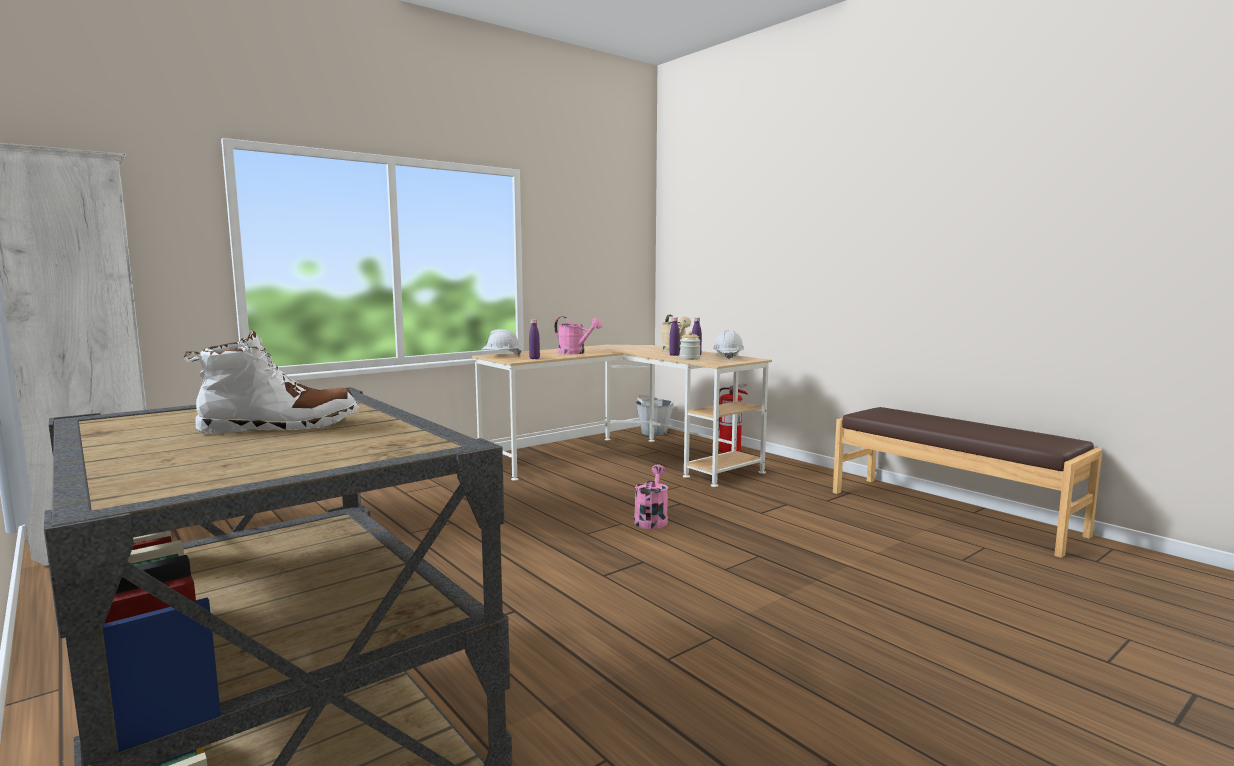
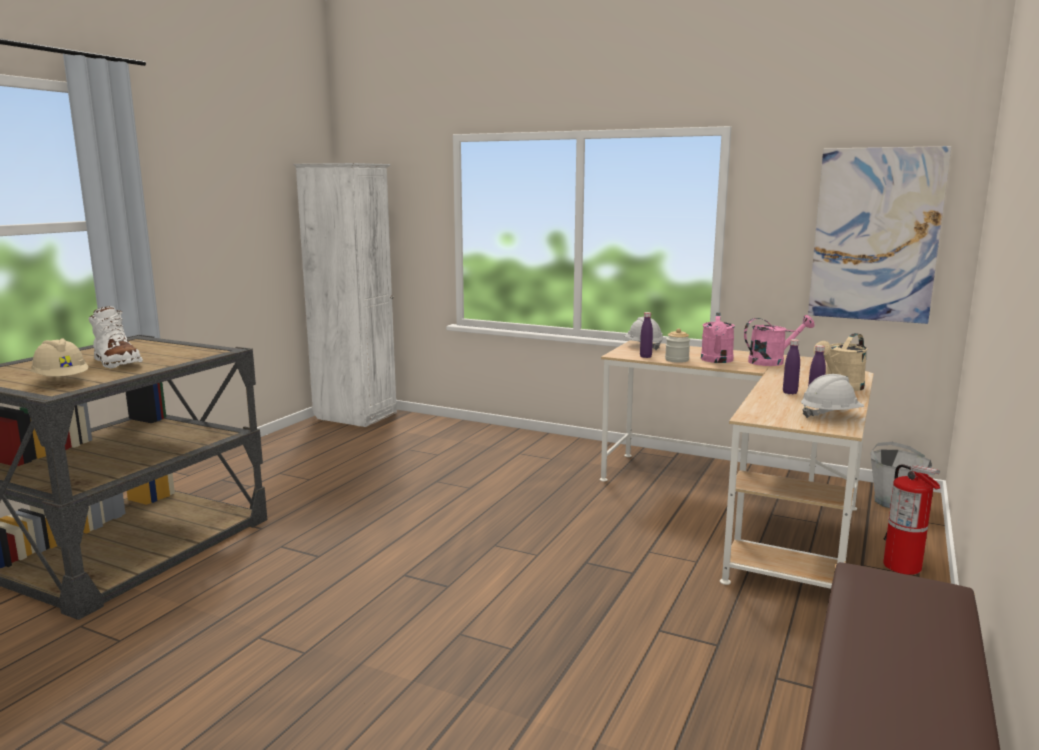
camera: 65 degrees right, 5 degrees up
pink watering can [634,464,668,529] -> pink watering can moved to [744,315,815,366]
jar [680,331,701,360] -> jar moved to [665,328,690,363]
none -> beige hard hat [31,338,88,377]
none -> picture [808,146,951,324]

